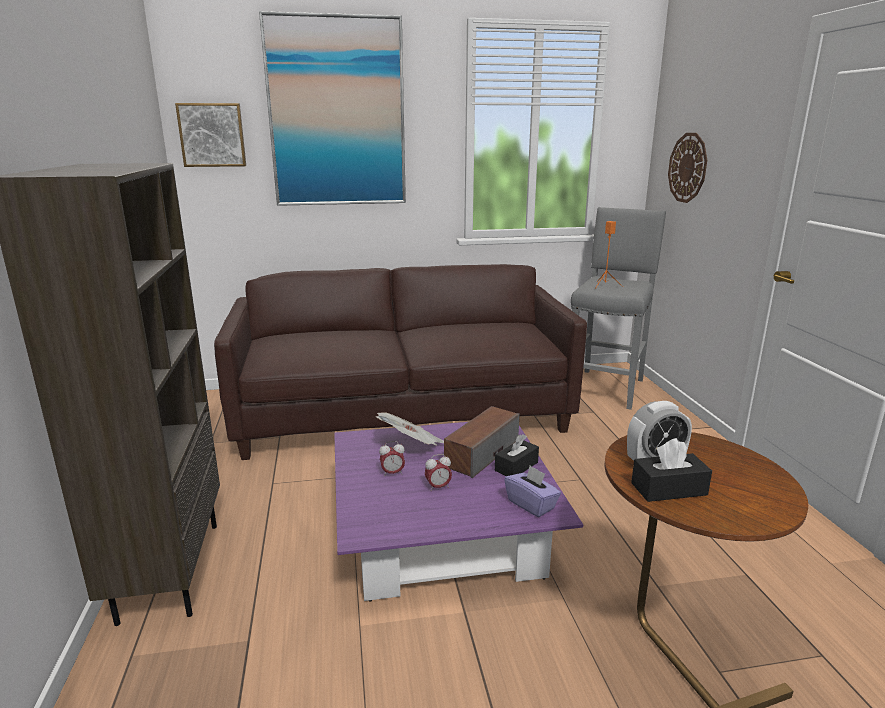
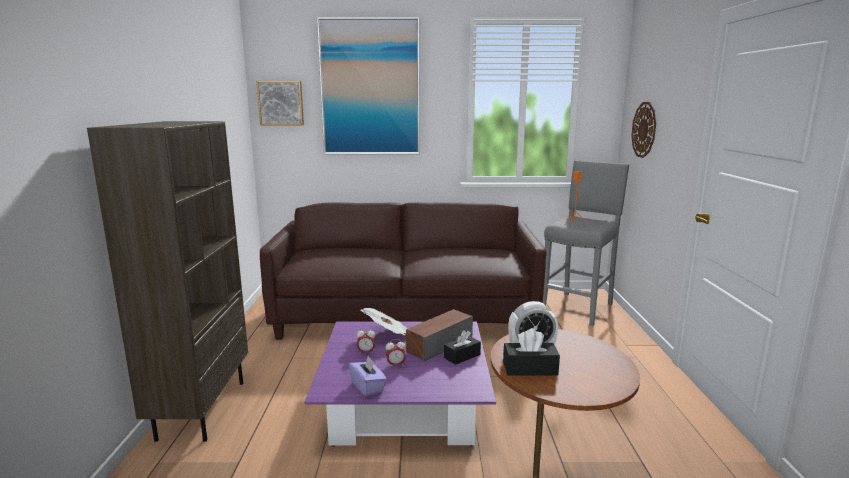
camera: 10 degrees right, 5 degrees down
purple tissue box [504,465,561,517] -> purple tissue box moved to [349,356,387,397]

